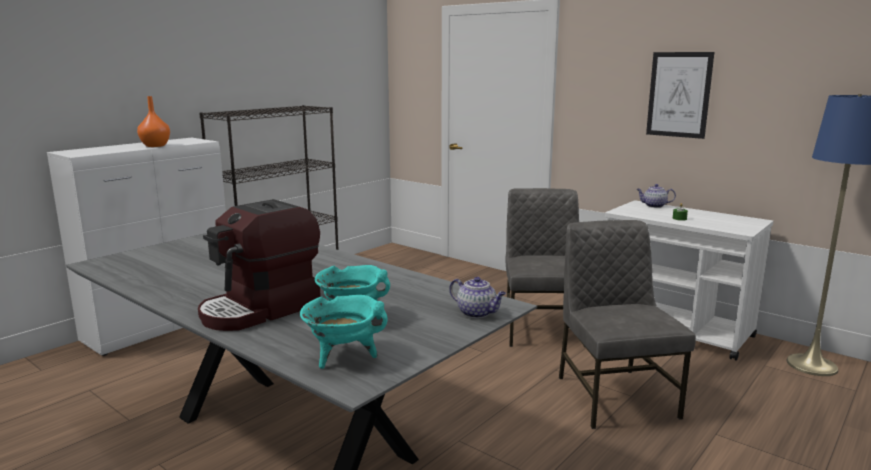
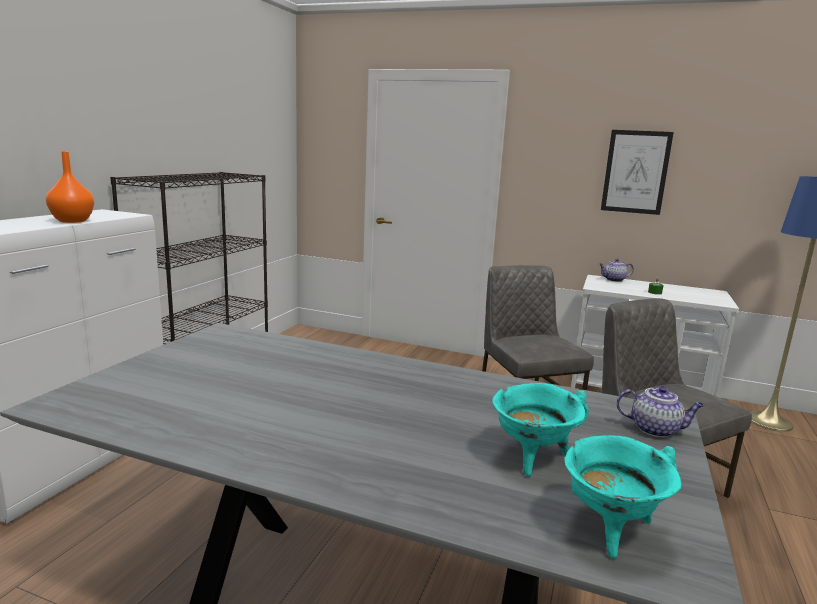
camera: 20 degrees left, 0 degrees up
coffee machine [198,199,321,331] -> none

